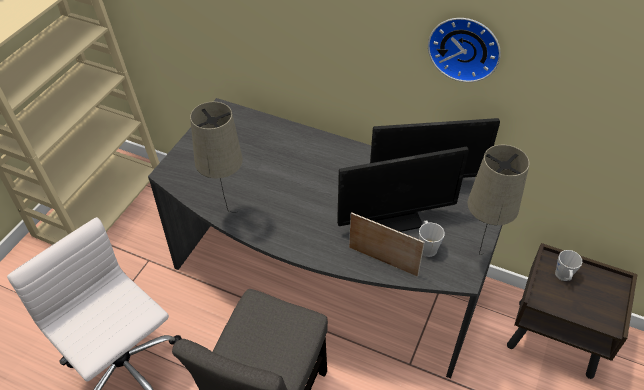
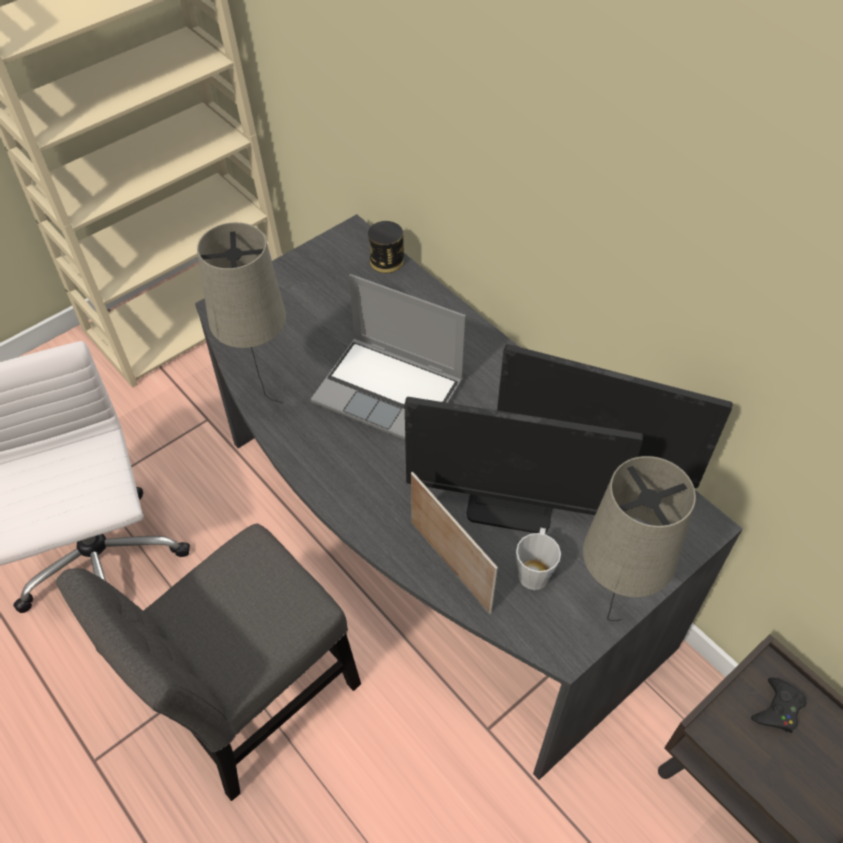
camera: 25 degrees right, 5 degrees up
wall clock [428,18,501,82] -> none
grey mug [555,250,583,281] -> black game controller [751,677,807,733]
none -> laptop [311,274,466,440]
none -> can [368,221,404,273]

